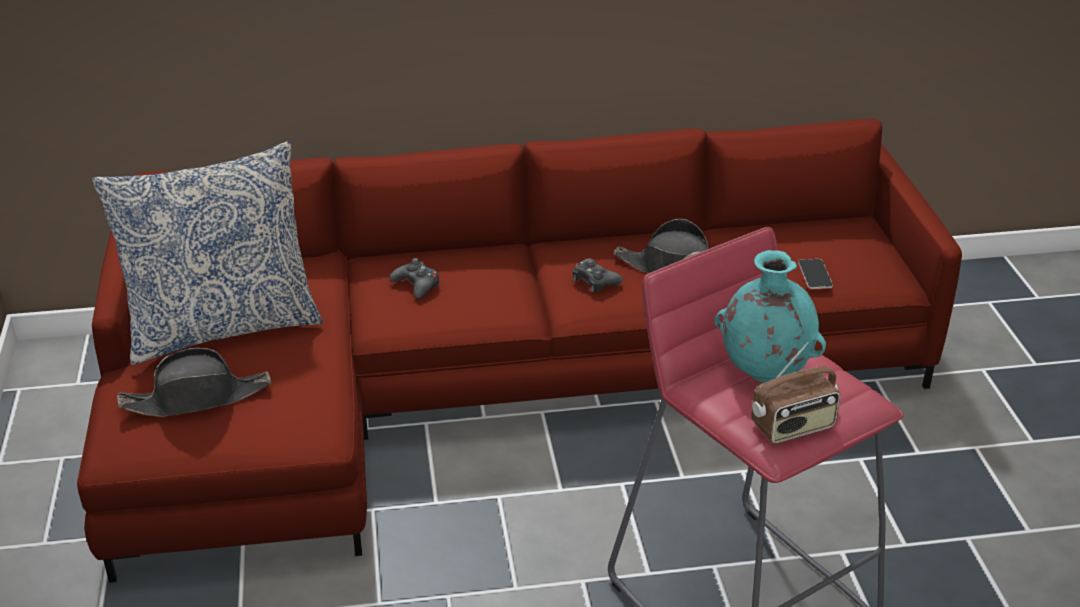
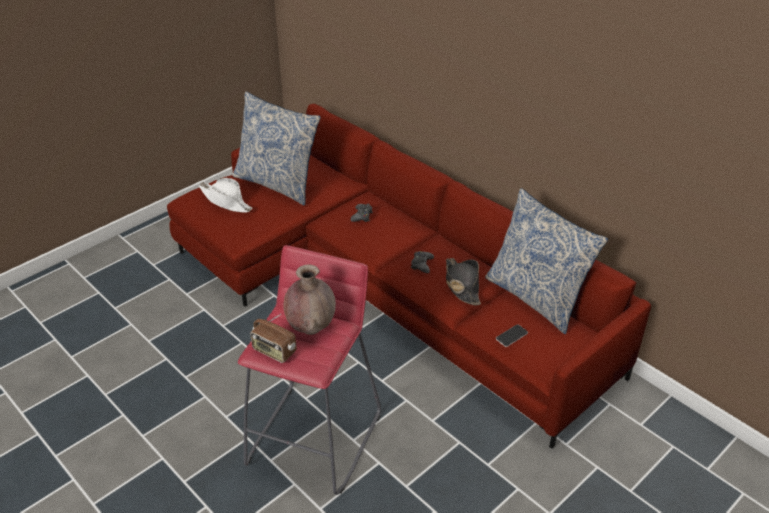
camera: 55 degrees right, 5 degrees up
black hat [117,348,272,417] -> white hat [199,178,252,213]
turquoise vase [714,250,826,383] -> brown vase [283,264,336,335]
none -> pillow [485,188,608,334]

